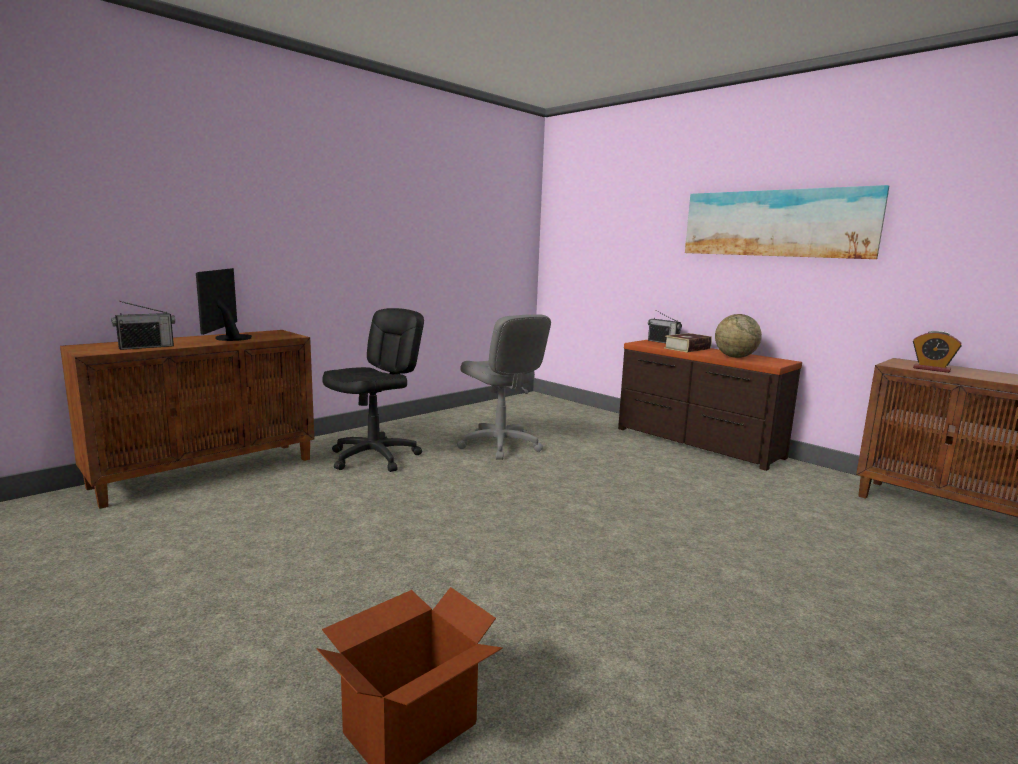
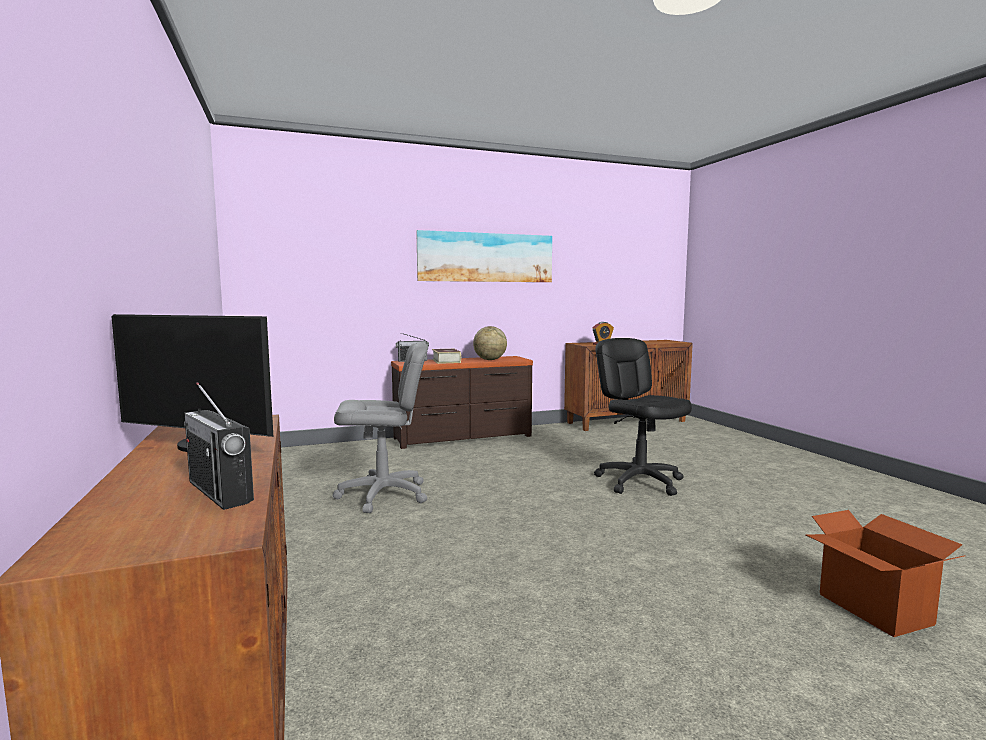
camera: 65 degrees left, 5 degrees down
radio [111,301,175,350] -> radio turned 150 degrees clockwise [184,382,254,510]
black office chair [322,308,424,472] -> black office chair moved to [594,338,692,496]

